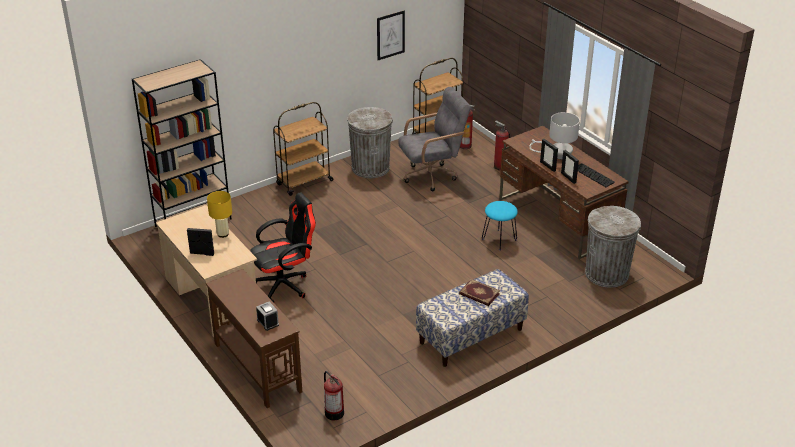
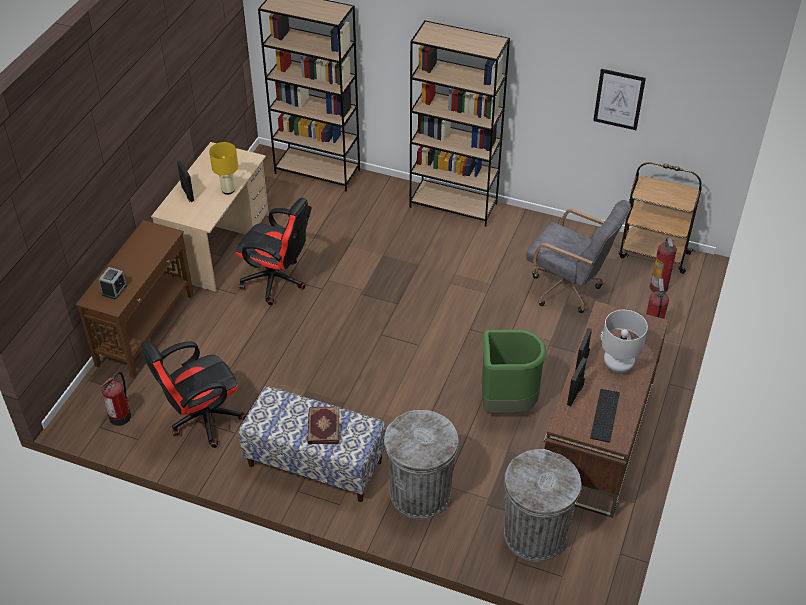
camera: 55 degrees right, 10 degrees up
brown cart [273,102,334,196] -> beige bookcase [410,20,510,227]
grey trash can [347,107,393,178] -> grey trash can moved to [384,410,459,520]
turquoise stool [482,201,518,251] -> green trash can [482,330,546,413]
none -> black office chair [141,341,247,448]

